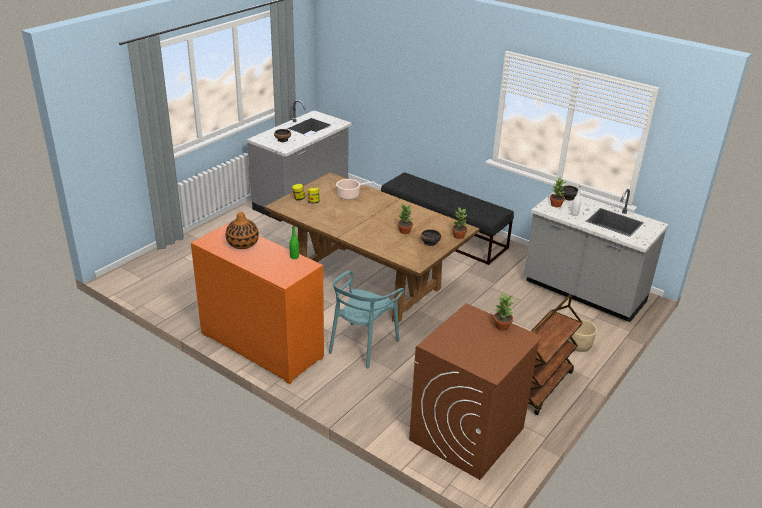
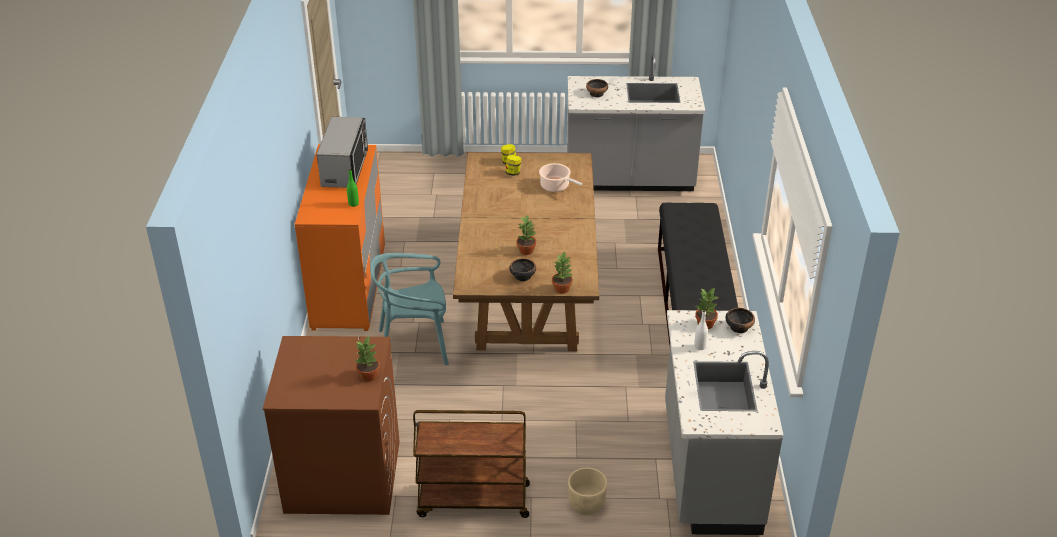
camera: 55 degrees right, 5 degrees up
vase [226,212,259,249] -> microwave [317,117,368,188]

